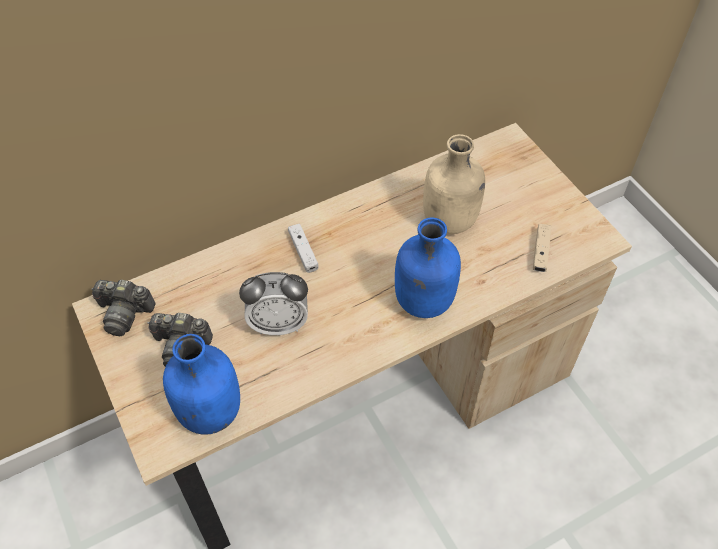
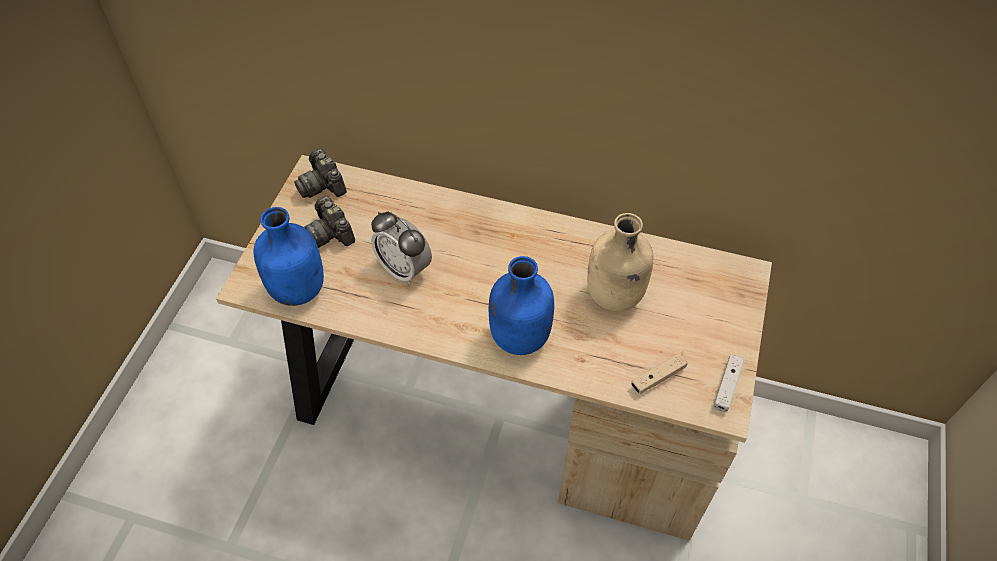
camera: 45 degrees right, 0 degrees up
white game controller [288,224,318,273] -> white game controller moved to [714,354,744,412]

